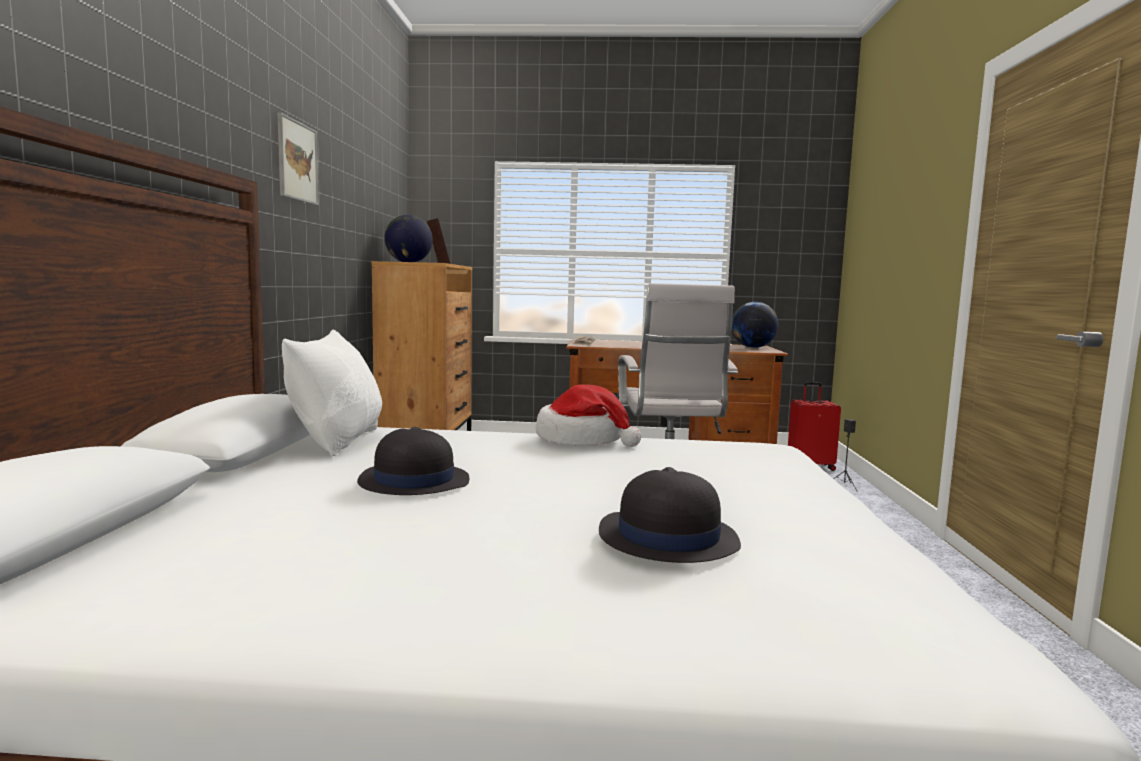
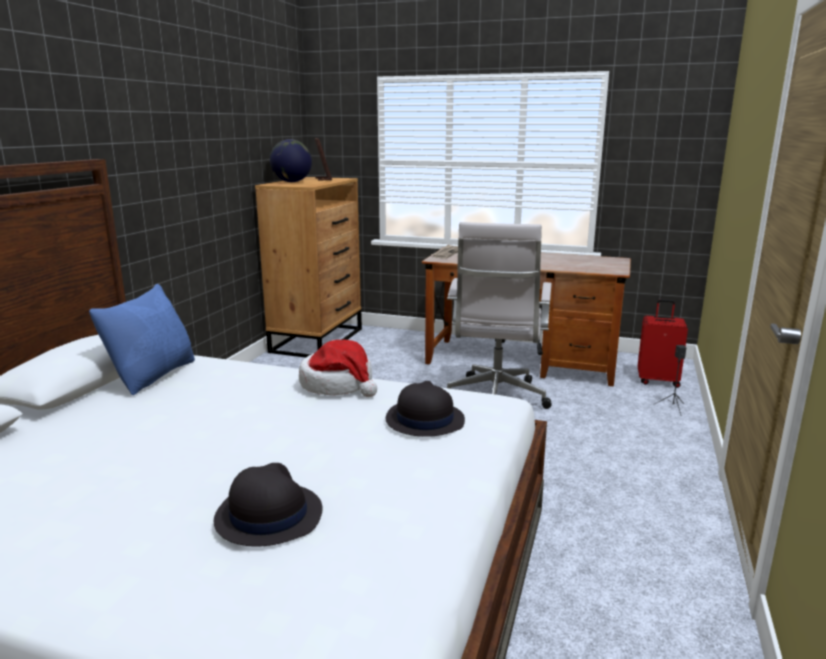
camera: 15 degrees right, 10 degrees up
picture [277,112,319,205] -> none
white pillow [282,329,382,456] -> blue pillow [89,284,195,395]
black hat [357,427,469,495] -> black hat moved to [386,381,465,437]
globe [732,302,778,348] -> none

